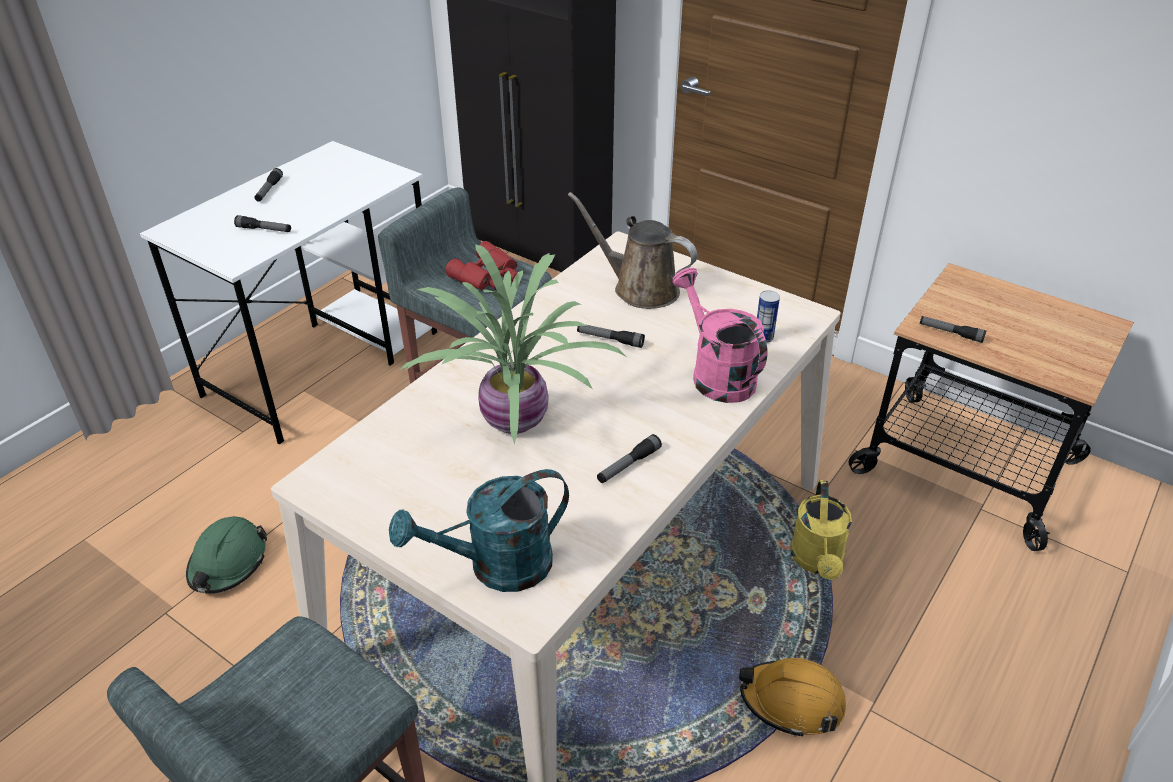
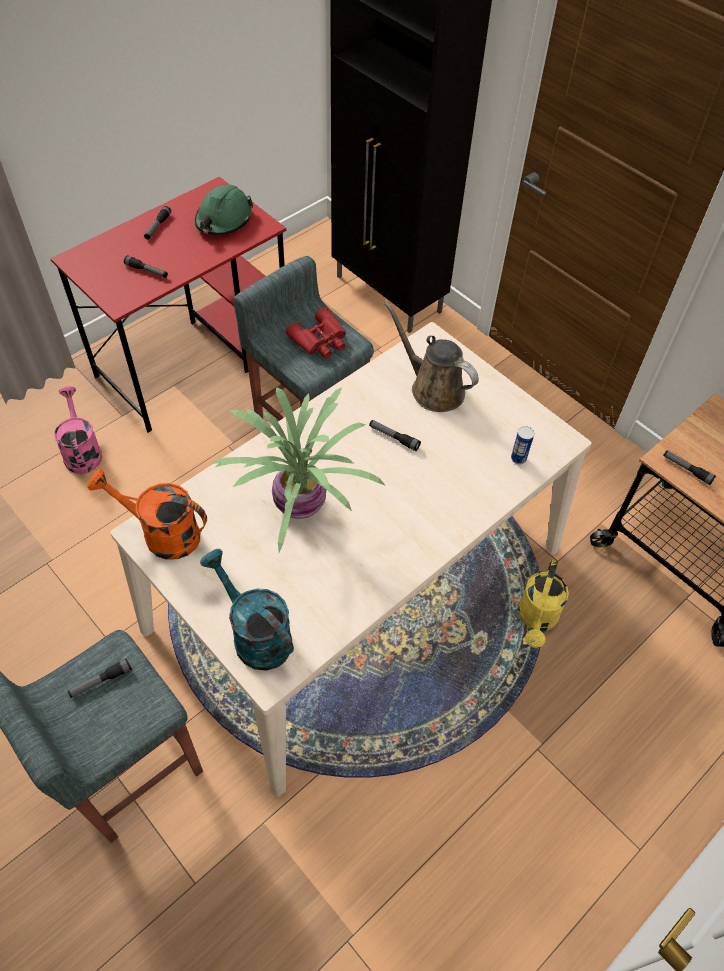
camera: 10 degrees right, 15 degrees up
white desk [140,141,437,444] -> red desk [50,177,286,433]
green hard hat [186,516,267,594] -> green hard hat moved to [195,184,253,235]
turquoise watering can [389,469,569,592] -> turquoise watering can turned 60 degrees clockwise [200,549,294,671]
flashlight [597,434,662,483] -> flashlight moved to [67,658,132,698]
pink watering can [672,268,767,403] -> pink watering can moved to [54,386,102,474]
orange hard hat [739,658,846,737] -> none
none -> orange watering can [87,469,207,560]

